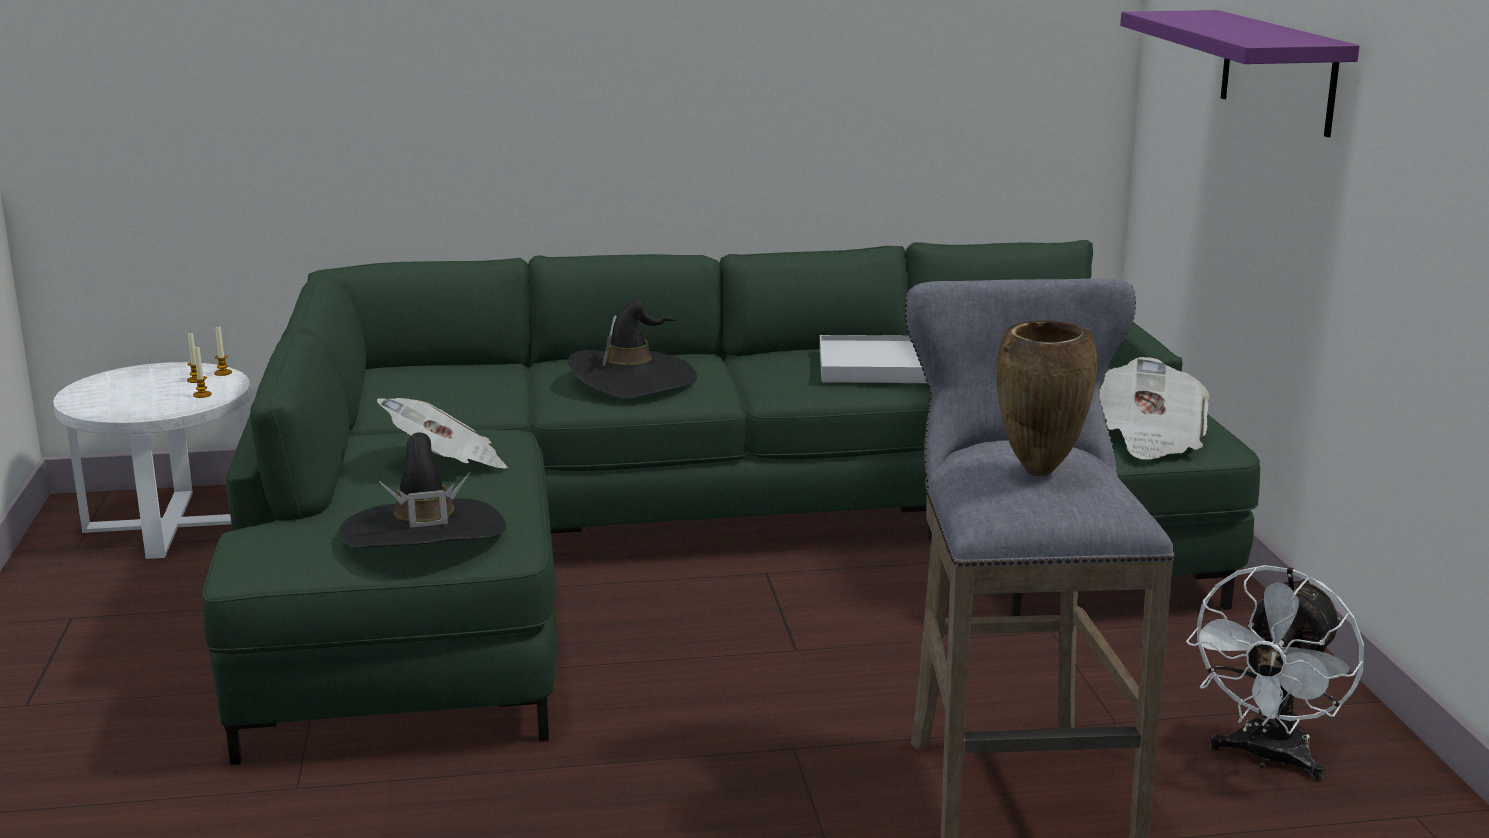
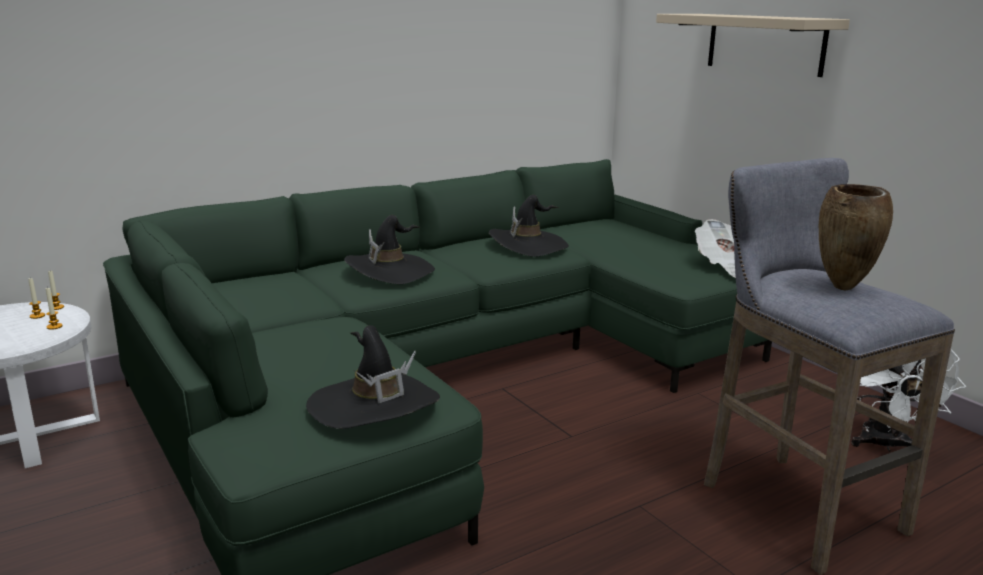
camera: 25 degrees left, 0 degrees up
newspaper [377,398,508,468] -> none
white tray [820,335,928,383] -> black hat [489,195,569,257]
purple shelf [1120,10,1360,137] -> beige shelf [656,14,850,77]

